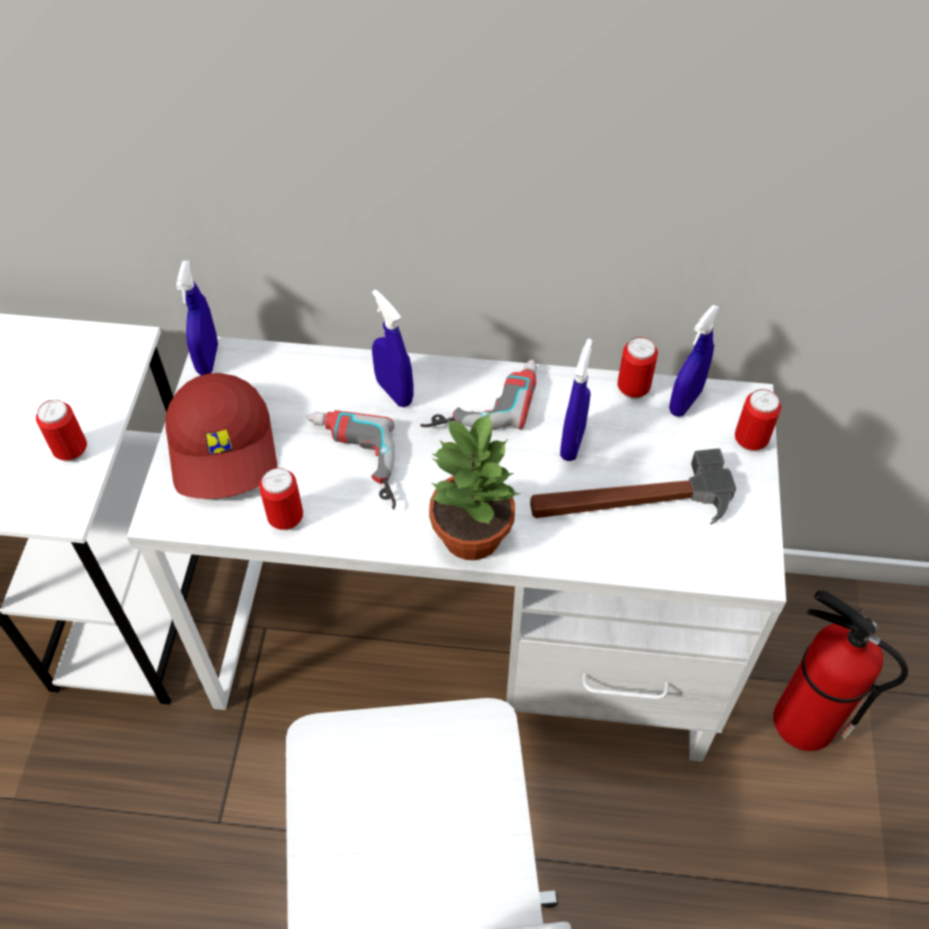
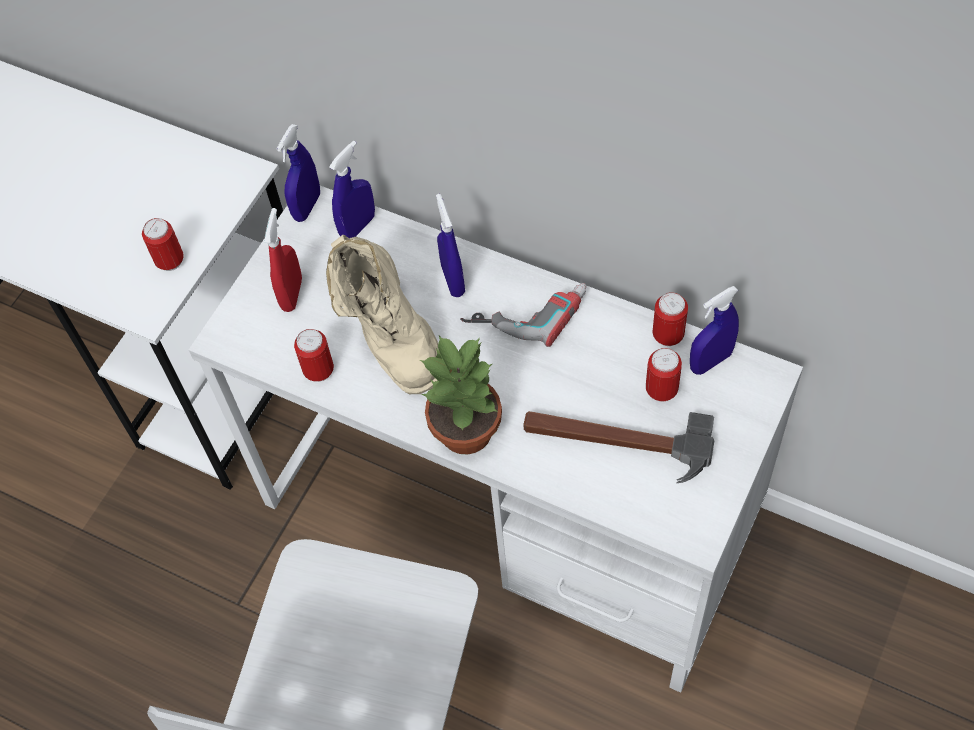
camera: 25 degrees right, 5 degrees up
red cap [165,373,277,499] -> red spray bottle [264,208,302,312]
power drill [307,410,396,510] -> beige boot [326,235,439,394]
blue spray bottle [560,339,593,461] -> blue spray bottle moved to [329,141,375,238]
can [735,389,781,452] -> can moved to [646,348,682,401]
fire extinguisher [773,590,908,751] -> none

